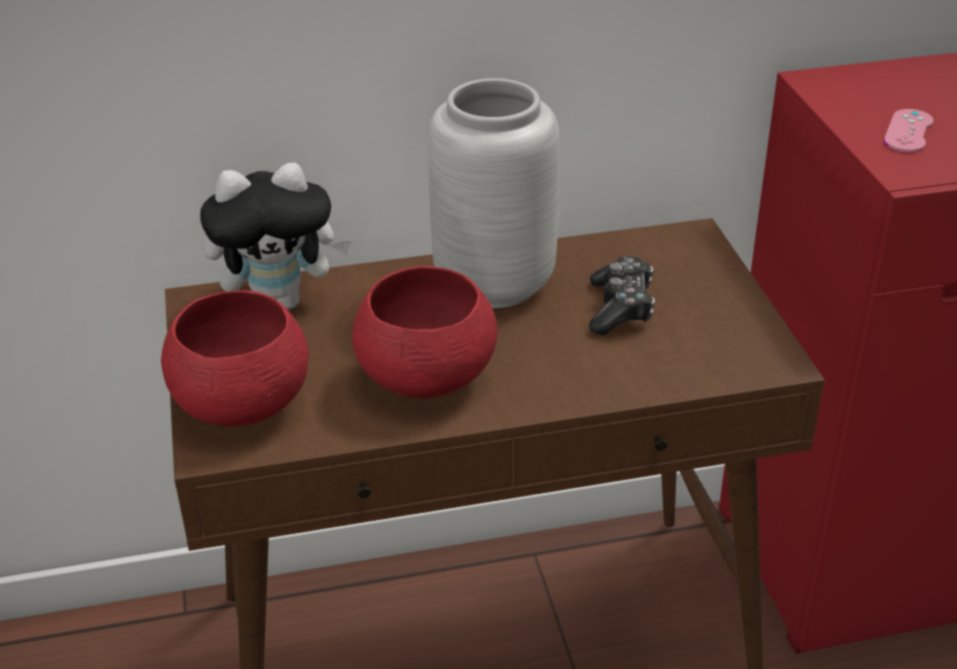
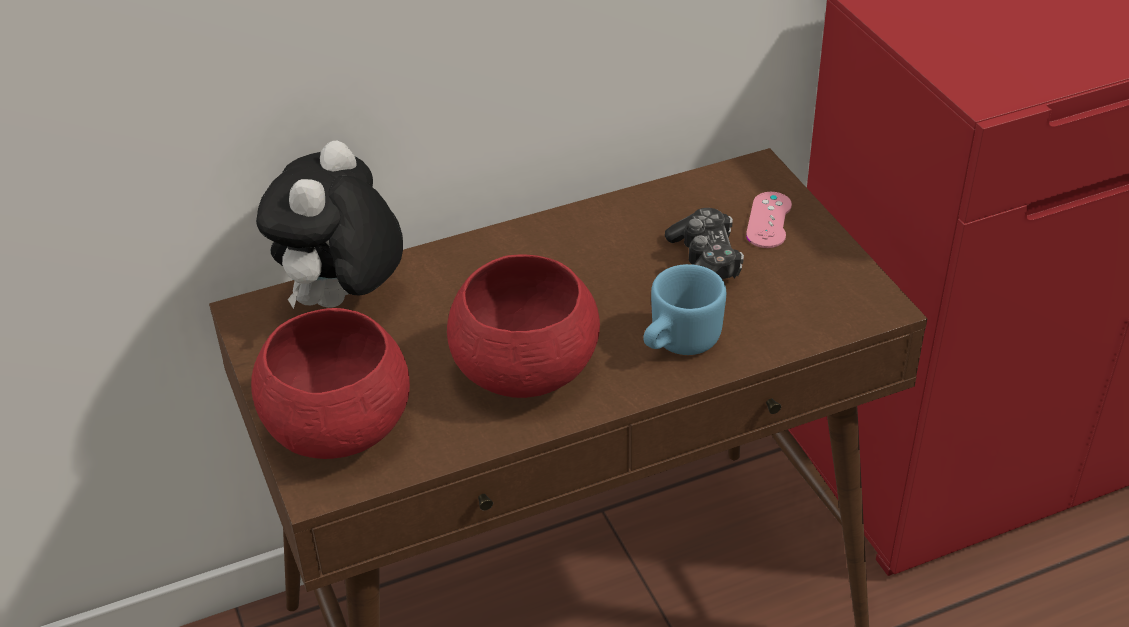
camera: 10 degrees left, 5 degrees up
plush toy [200,163,351,310] -> plush toy turned 135 degrees clockwise [256,141,403,309]
grey vase [428,78,560,308] -> none
pink game controller [884,109,933,152] -> pink game controller moved to [746,192,792,248]
none -> blue mug [643,264,726,355]

